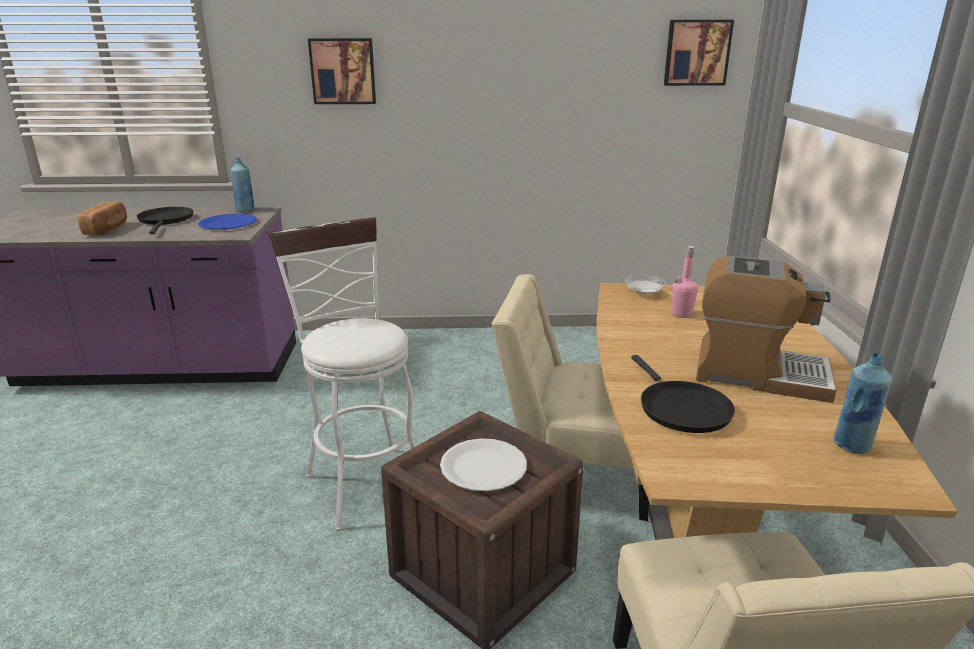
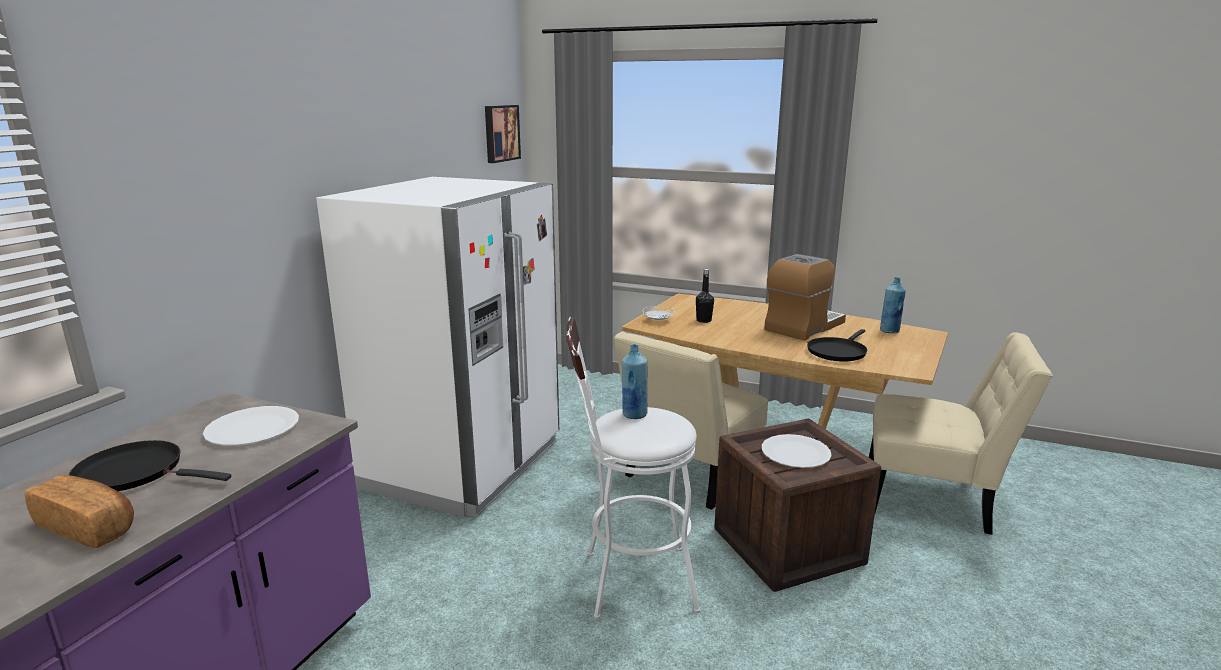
camera: 65 degrees left, 5 degrees down
blue plate [198,214,257,230] -> white plate [203,406,299,446]
blue bottle [230,158,255,213] -> blue bottle moved to [622,344,648,419]
picture [308,38,376,104] -> none
black frying pan [631,355,735,433] -> black frying pan turned 120 degrees clockwise [807,329,867,362]
pink bottle [672,246,698,318] -> black bottle [696,269,714,323]
none -> white fridge [316,177,559,517]

